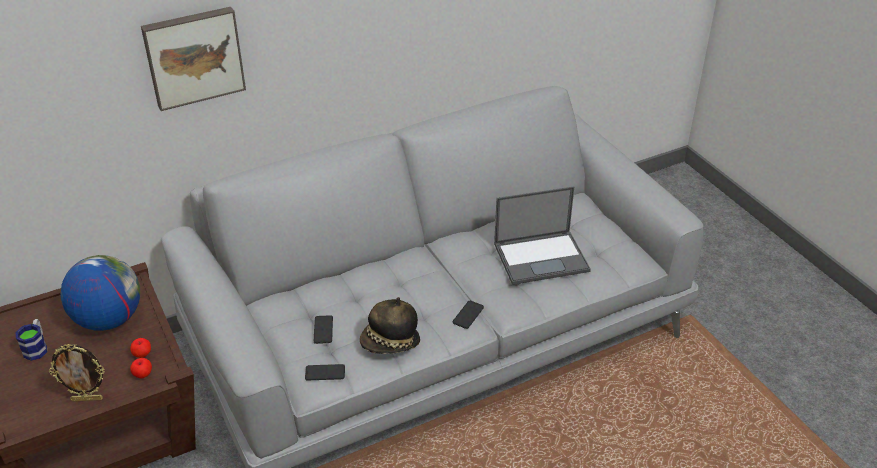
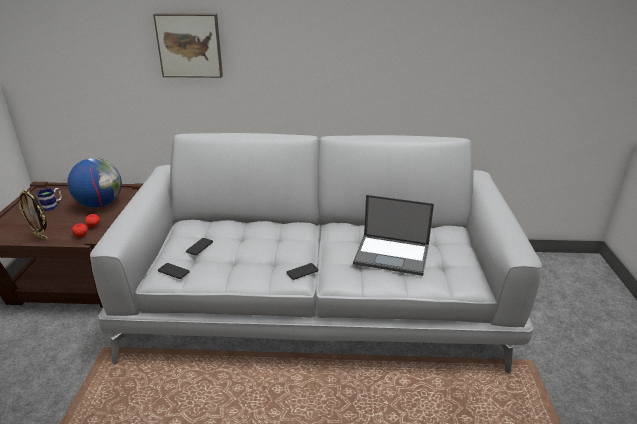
camera: 30 degrees right, 10 degrees down
hat [360,297,420,354] -> none

